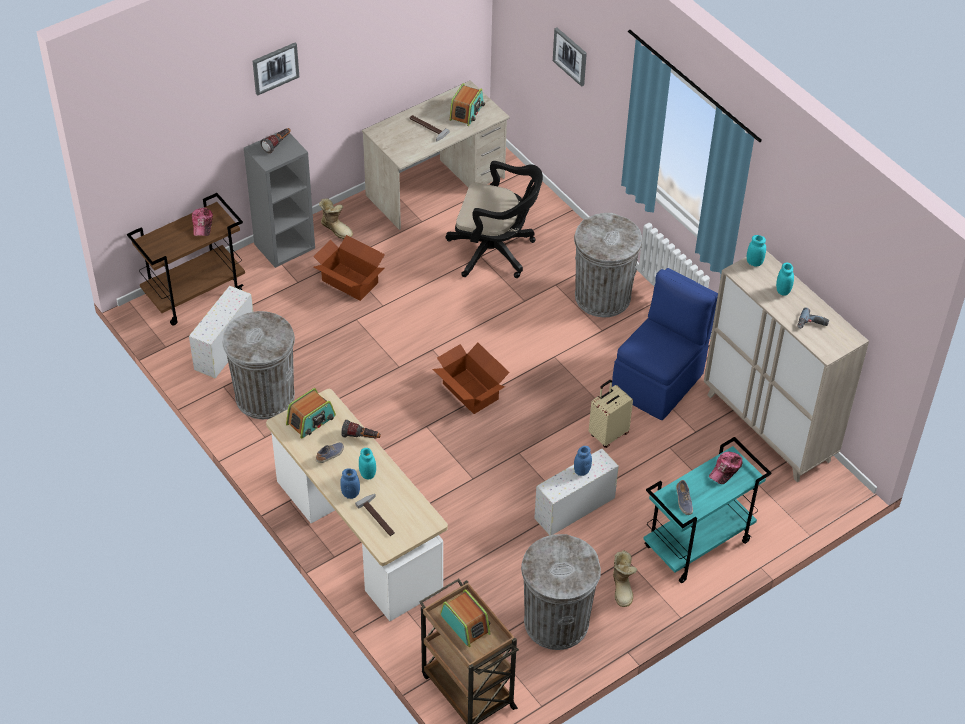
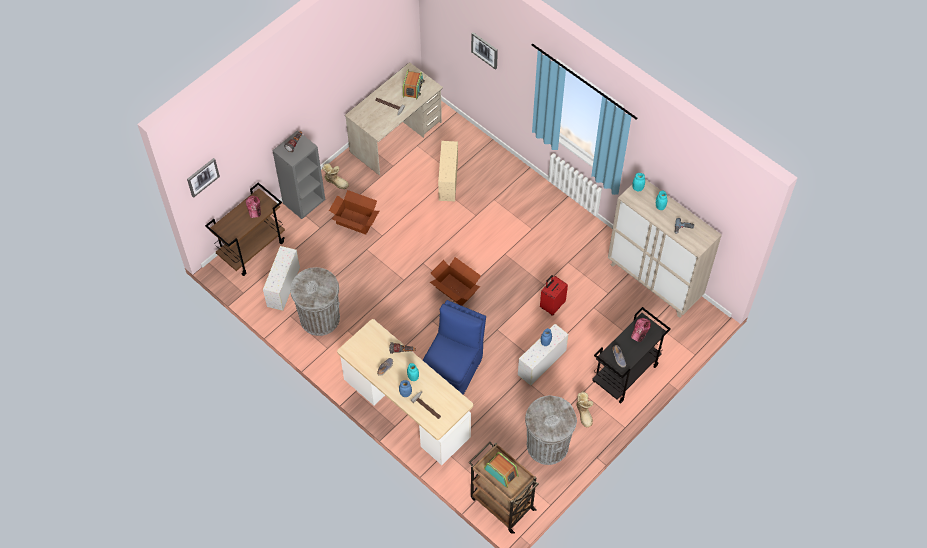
camera: 10 degrees left, 10 degrees up
picture [253,43,299,96] -> picture moved to [187,158,220,198]
radio [286,388,336,439] -> none
black office chair [446,161,543,278] -> beige storage box [438,141,458,201]
grey trash can [574,213,642,317] -> none
beige suitcase [589,380,633,448] -> red suitcase [540,275,568,316]
blue chair [612,268,718,420] -> blue chair moved to [423,300,486,395]
turquoise cart [643,437,771,583] -> black cart [592,307,671,404]

